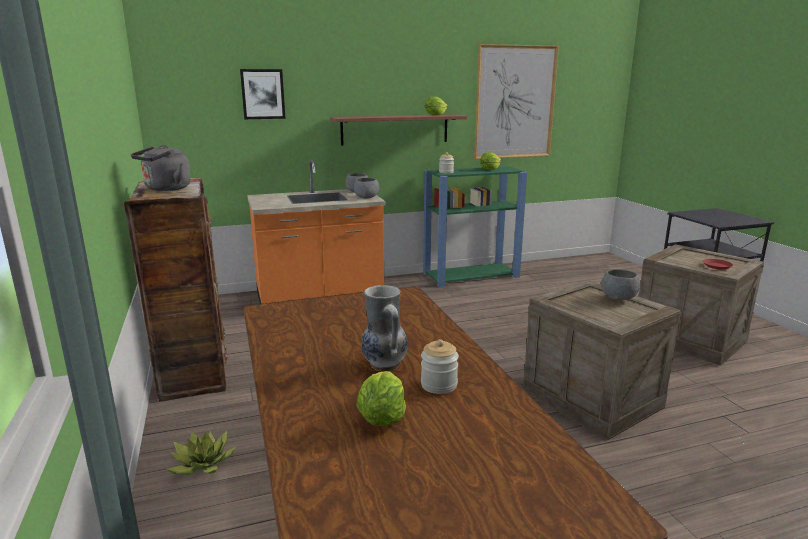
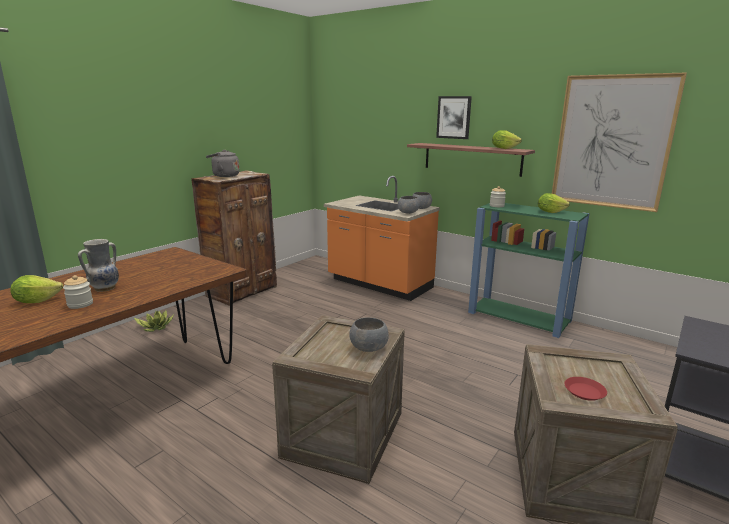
camera: 55 degrees right, 0 degrees up
picture [240,69,285,119] -> picture moved to [436,96,472,139]

